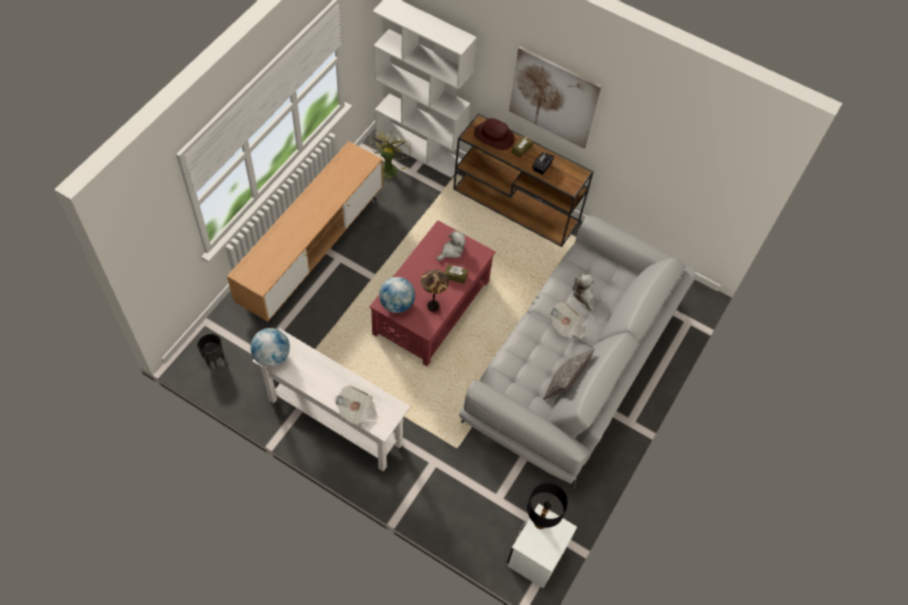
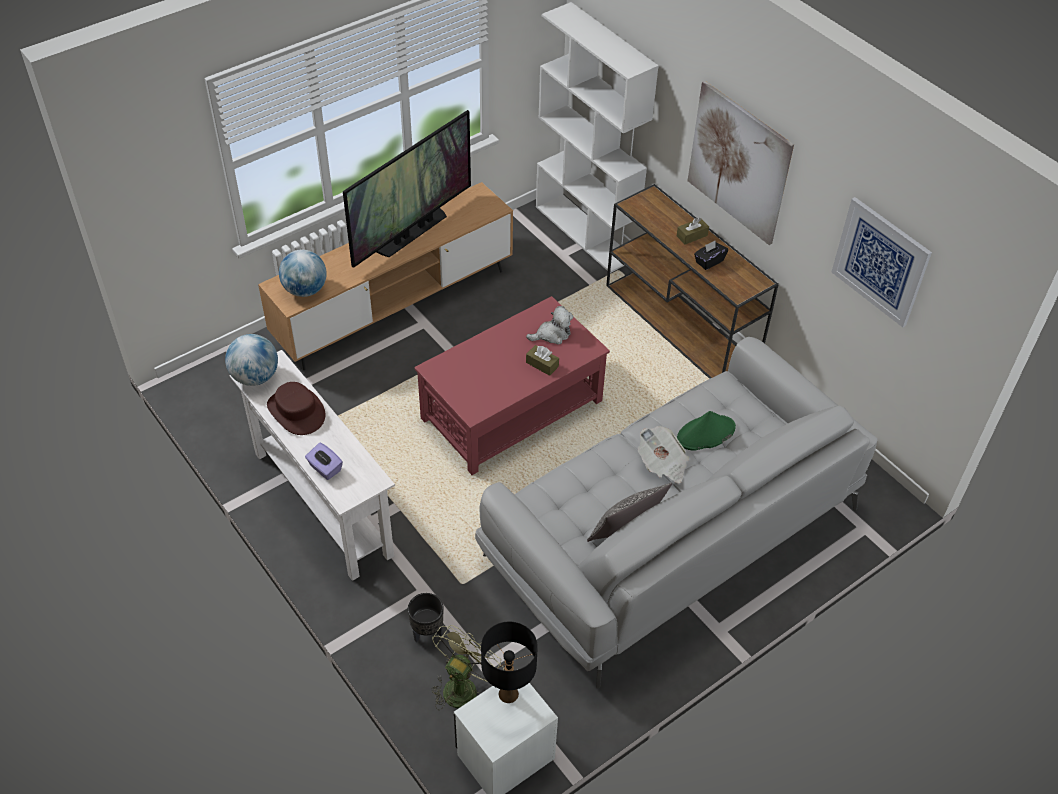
camera: 25 degrees right, 10 degrees down
black planter [197,333,224,366] -> black planter moved to [408,593,443,642]
newspaper [335,386,378,425] -> purple tissue box [305,442,343,480]
green fan [368,130,411,179] -> green fan moved to [431,625,504,710]
globe [379,277,415,313] -> globe moved to [279,249,327,297]
table lamp [421,270,449,312] -> none
brown hat [474,118,515,150] -> brown hat moved to [267,382,325,435]
plush toy [572,274,594,311] -> green hat [677,411,736,451]
none -> television [343,110,471,268]
none -> picture [832,197,932,327]

